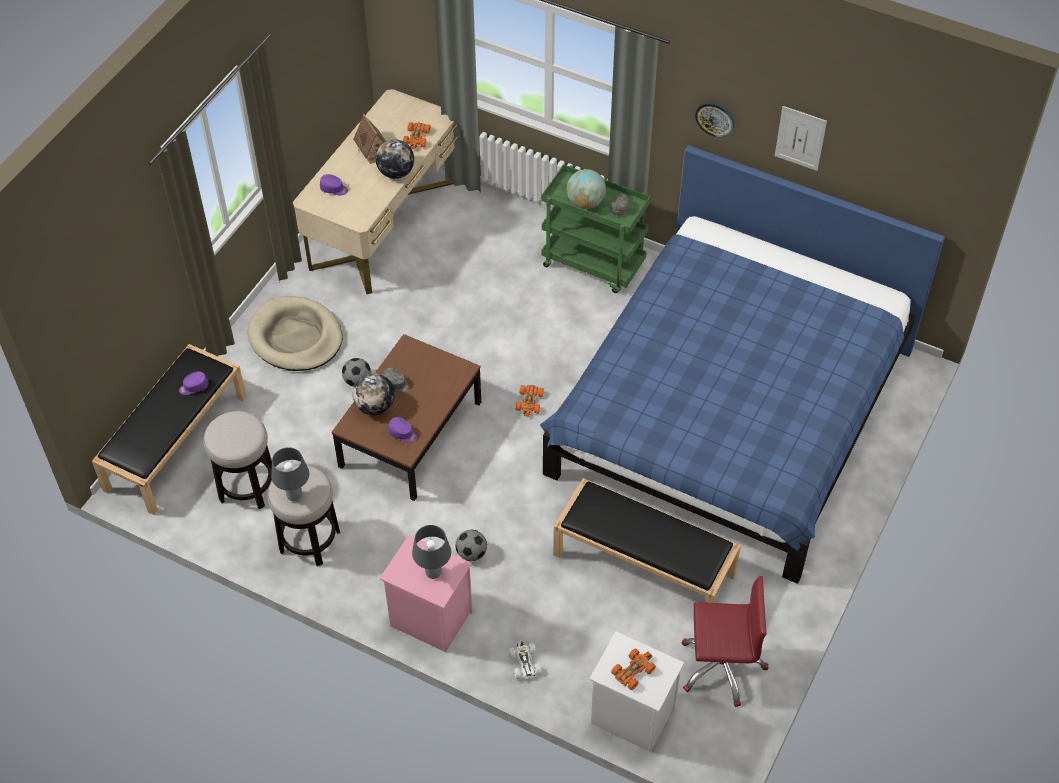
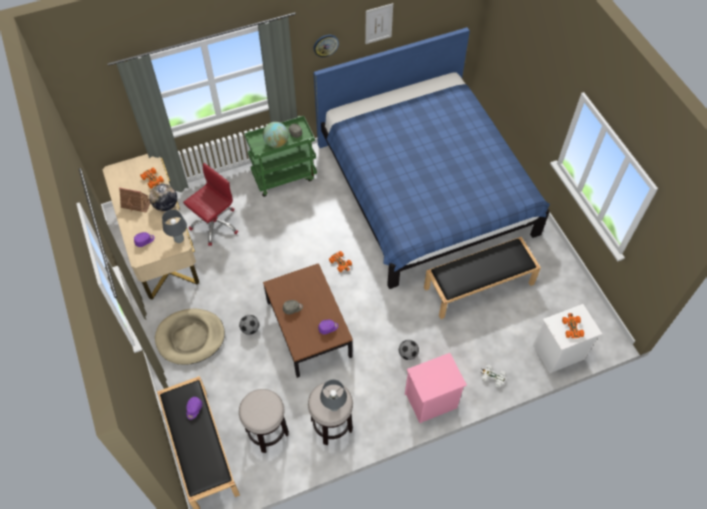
camera: 50 degrees left, 5 degrees up
globe [353,373,395,416] -> none
grey table lamp [412,525,451,579] -> grey table lamp moved to [162,209,187,243]
red office chair [682,576,769,707] -> red office chair moved to [183,163,238,246]

